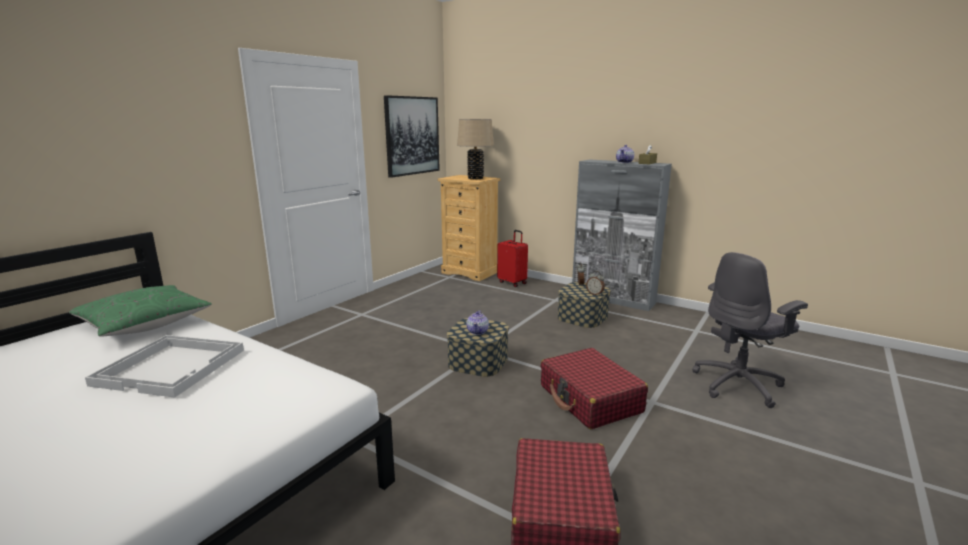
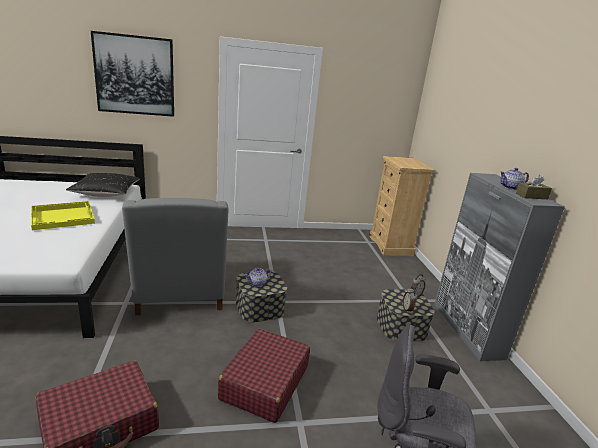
camera: 45 degrees right, 5 degrees up
green pillow [69,285,212,337] -> black pillow [66,173,140,197]
white tray [85,335,244,398] -> yellow tray [31,201,95,230]
picture [384,95,440,178] -> picture moved to [91,31,174,117]
beige table lamp [457,119,494,179] -> none
red suitcase [497,230,528,287] -> none
none -> grey armchair [122,198,229,315]

